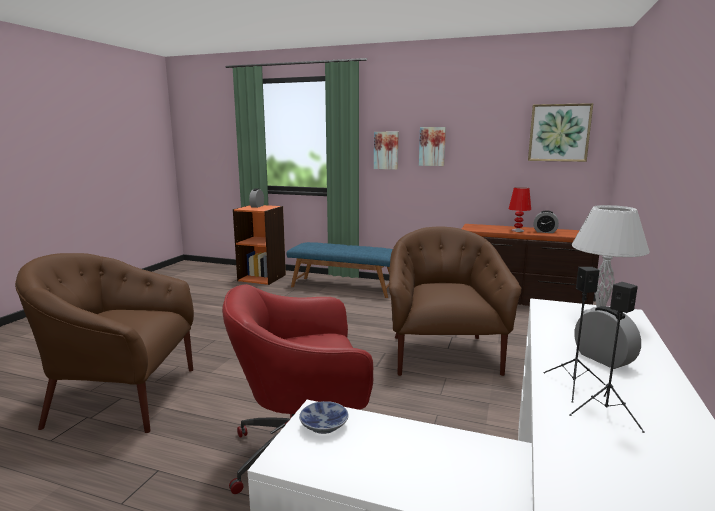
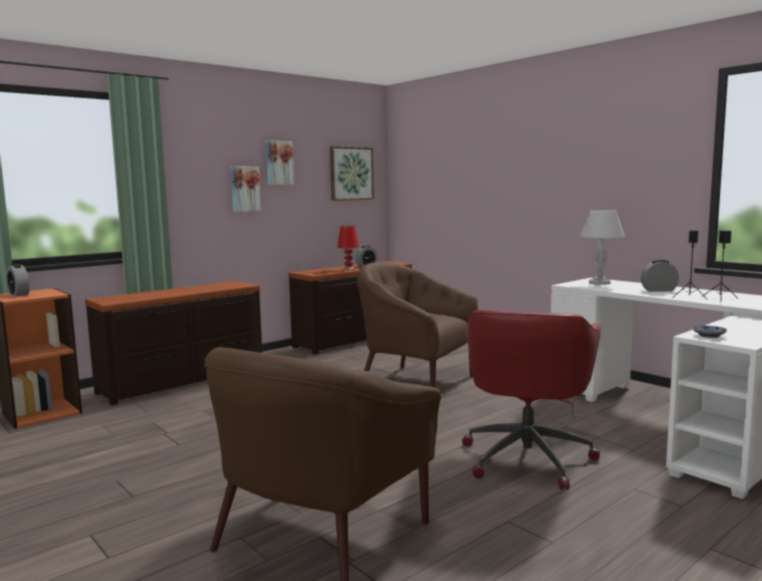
camera: 60 degrees left, 5 degrees down
blue bench [287,242,393,298] -> brown dresser [85,281,262,406]
picture [374,132,399,170] -> picture moved to [266,140,294,185]

